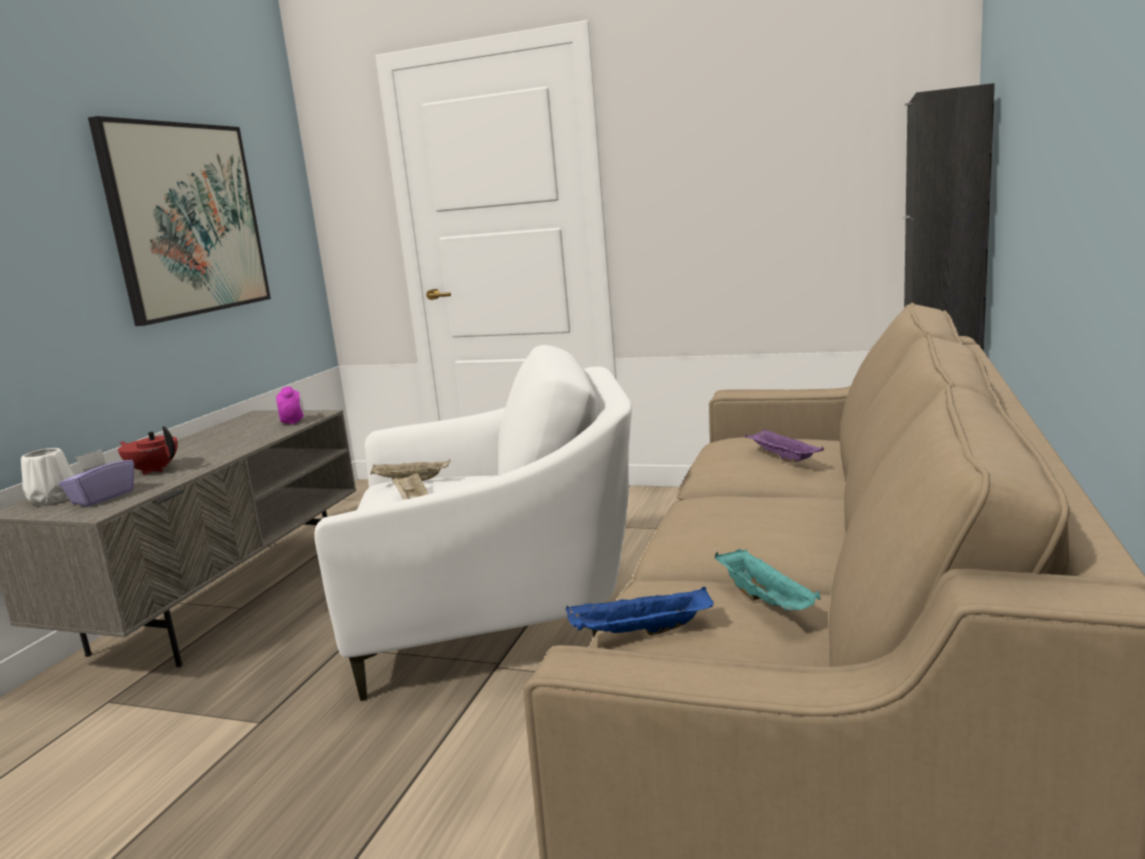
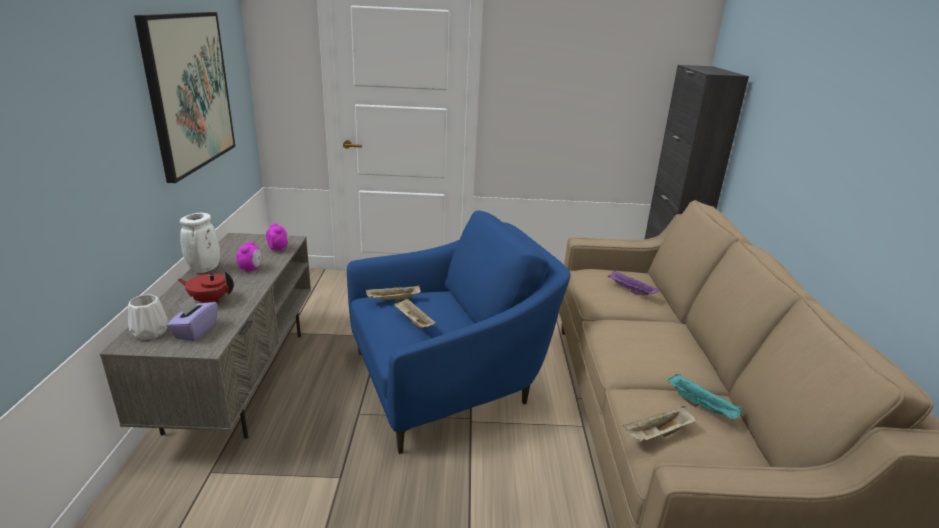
camera: 20 degrees left, 10 degrees up
white armchair [314,345,632,701] -> blue armchair [347,211,571,454]
blue tray [566,586,714,635] -> beige tray [623,406,697,442]
none -> white vase [179,213,220,273]
none -> alarm clock [237,242,261,273]

